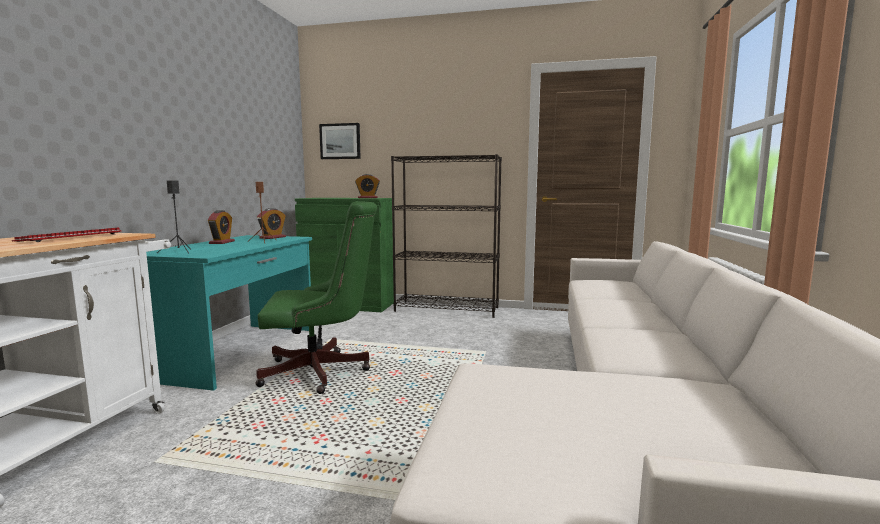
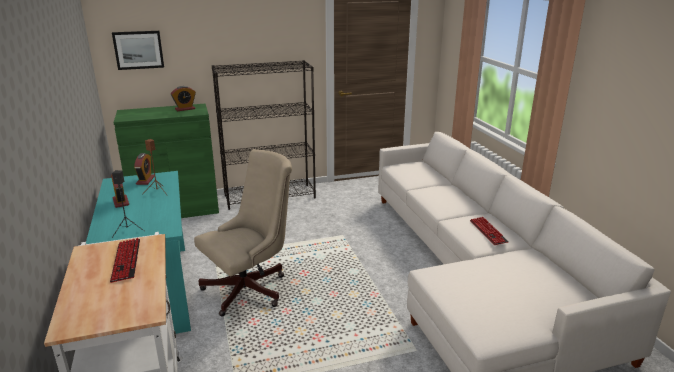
camera: 30 degrees left, 15 degrees up
green office chair [255,201,377,394] -> beige office chair [194,149,292,316]
none -> keyboard [470,217,509,245]

